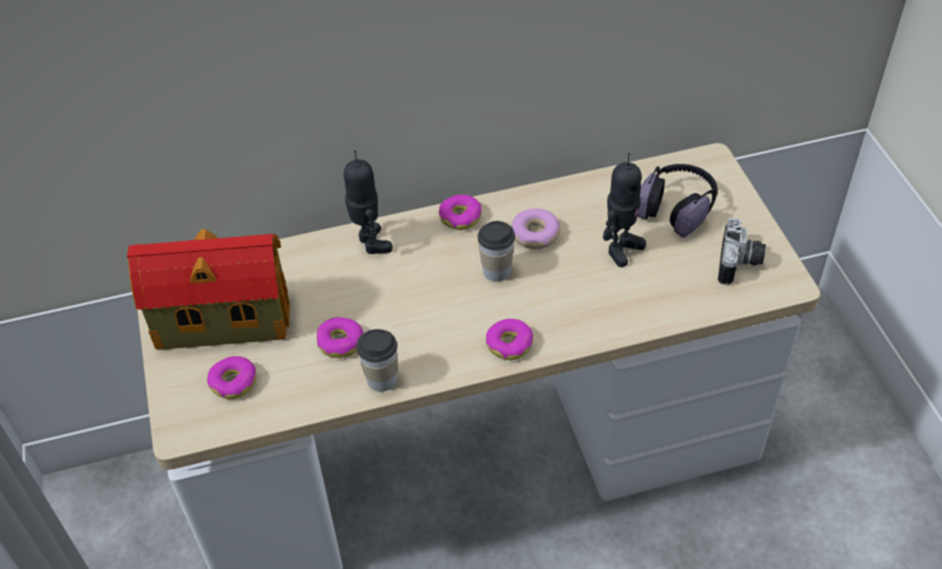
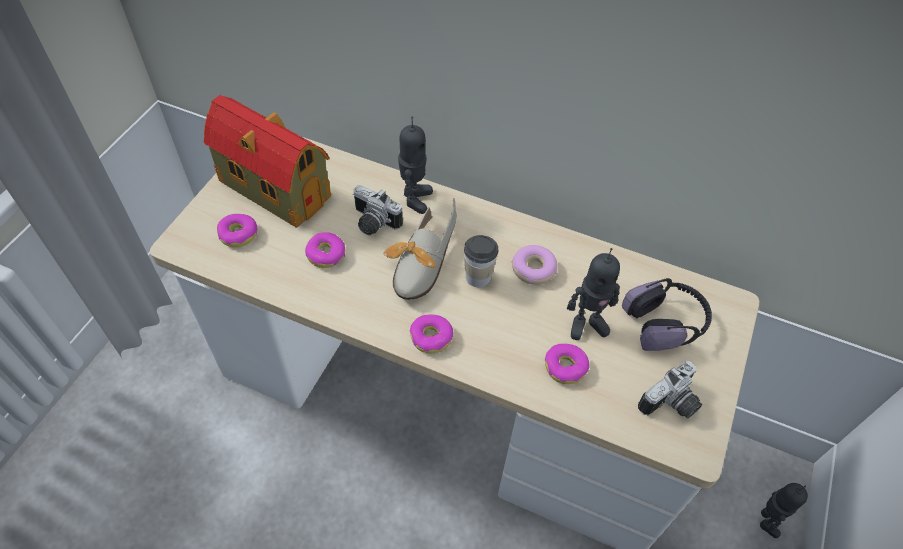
camera: 35 degrees right, 5 degrees up
cup [357,329,397,392] -> none
donut [439,194,482,230] -> donut moved to [545,344,589,384]
none -> camera [353,185,403,235]
none -> shoe [383,198,456,300]
none -> toy robot [760,483,808,538]

